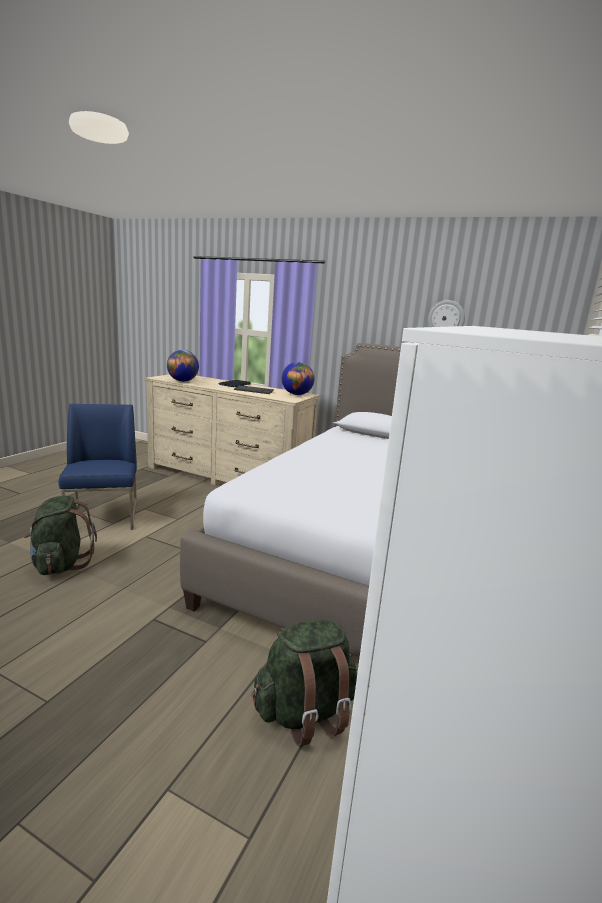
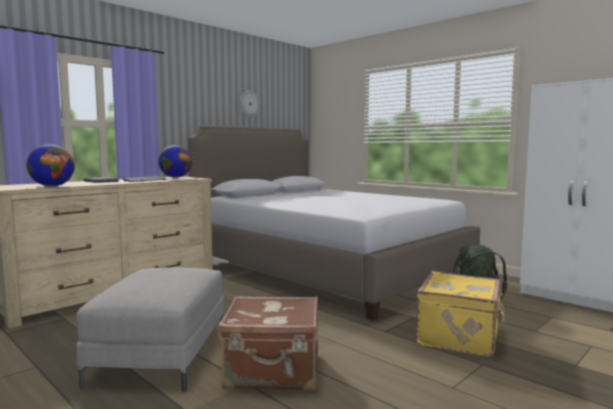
camera: 70 degrees left, 10 degrees down
green backpack [23,496,97,575] -> brown suitcase [218,296,318,390]
blue chair [59,404,137,530] -> grey ottoman [76,267,225,391]
none -> yellow suitcase [416,271,506,357]

